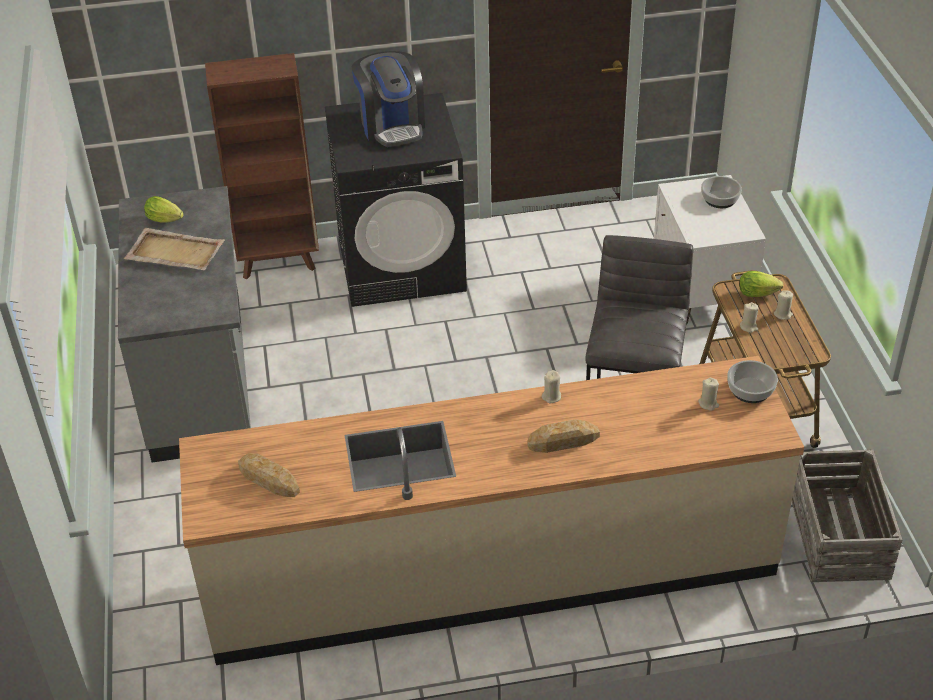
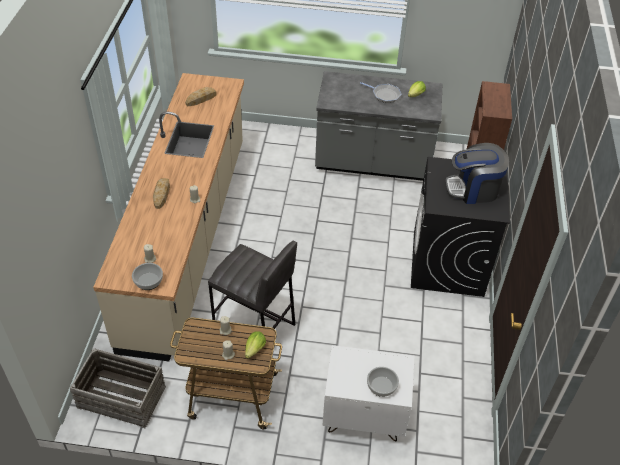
camera: 105 degrees right, 5 degrees up
beige tray [124,228,225,270] -> frying pan [360,82,402,103]

